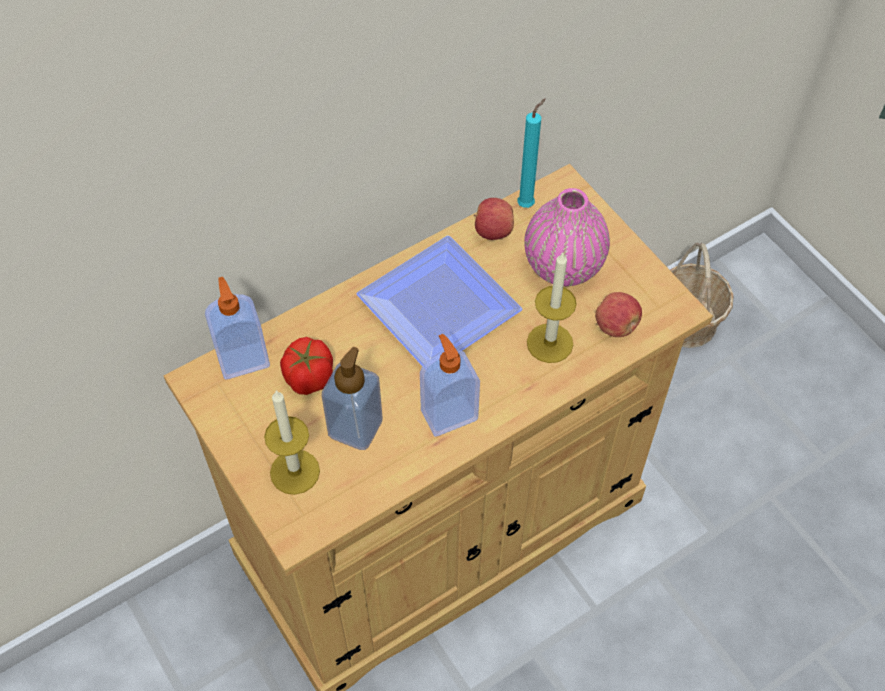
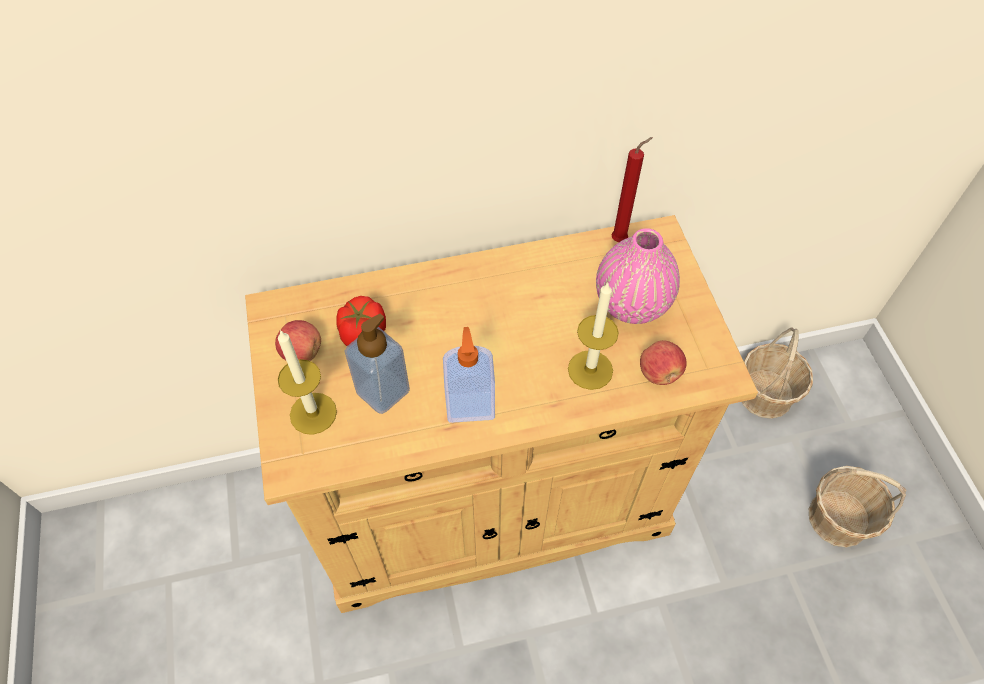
camera: 20 degrees right, 0 degrees up
soap dispenser [205,277,270,379] -> none
plate [356,236,522,366] -> none
apple [474,198,514,240] -> apple moved to [275,320,321,361]
turquoise candle [517,98,546,208] -> red candle [612,137,653,242]
none -> basket [809,466,907,548]

